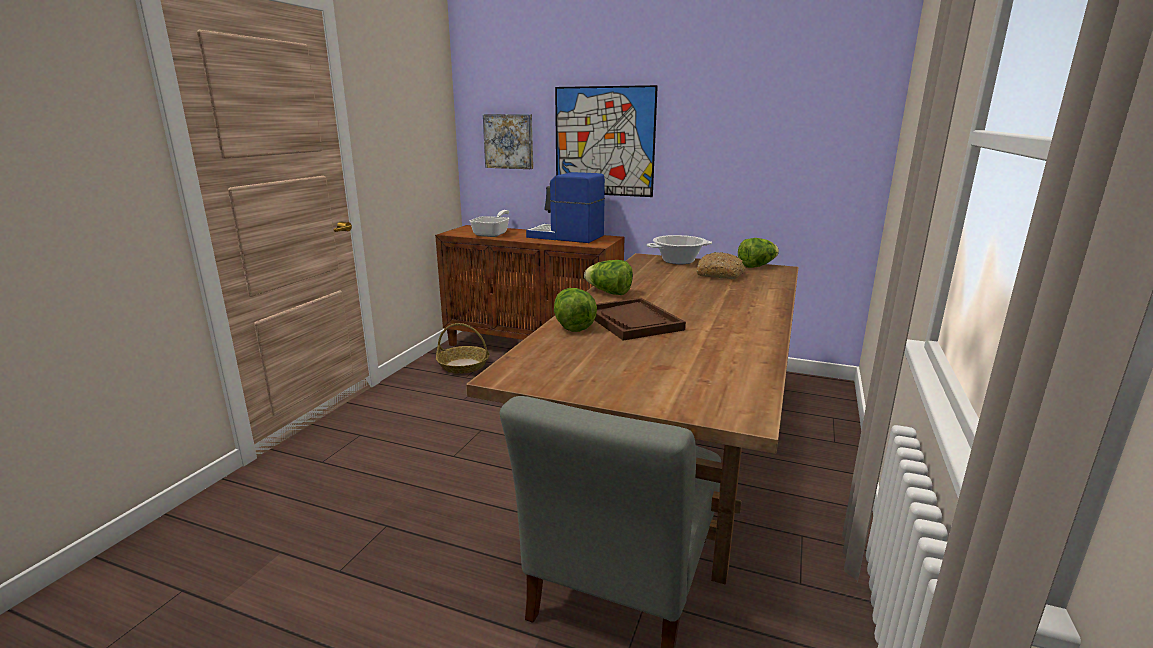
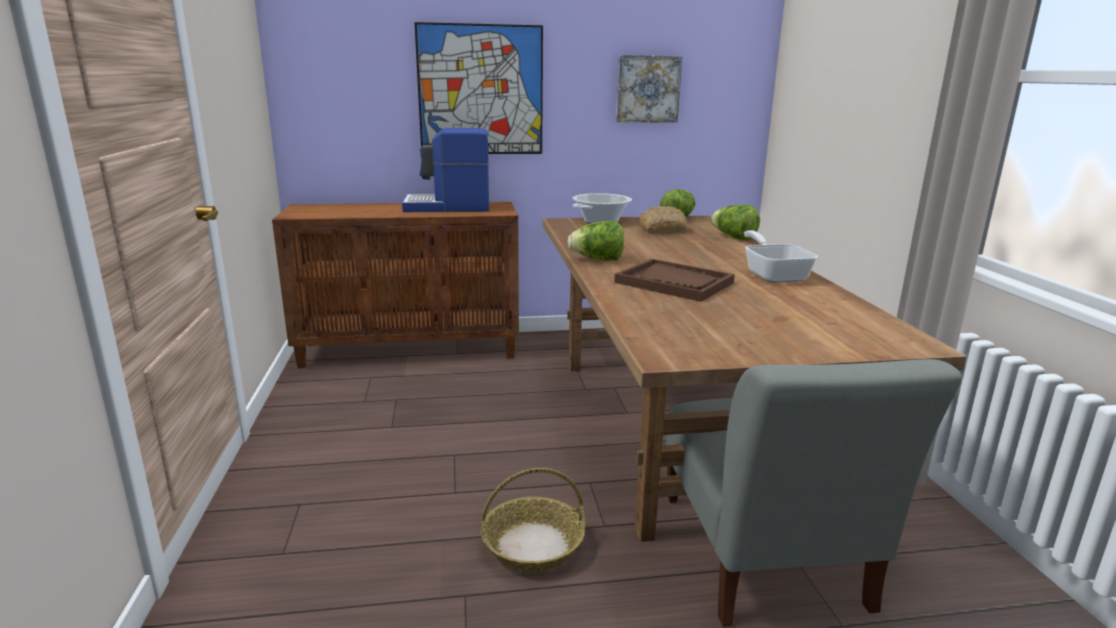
camera: 30 degrees left, 0 degrees up
basket [436,323,489,374] -> basket moved to [480,468,586,572]
frying pan [469,210,509,237] -> frying pan moved to [744,230,818,283]
picture [483,114,533,169] -> picture moved to [616,55,682,122]
lettuce [554,288,597,332] -> lettuce moved to [711,205,760,240]

